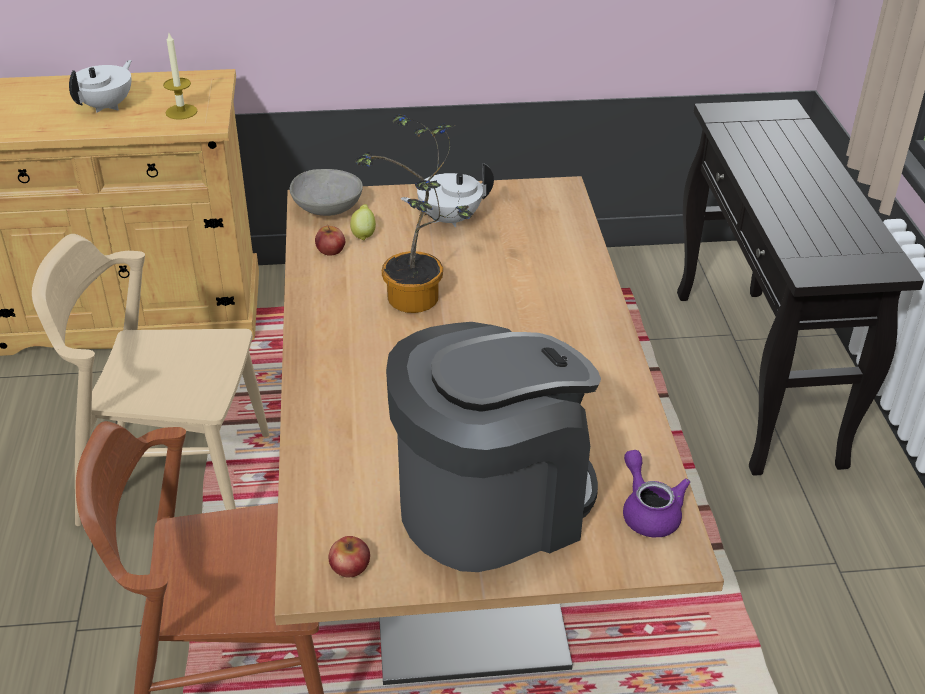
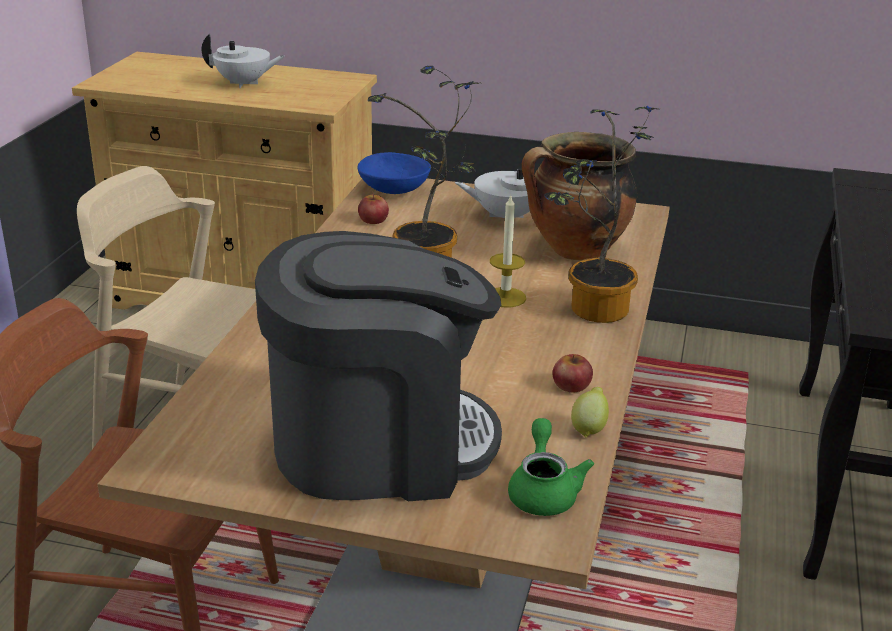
camera: 20 degrees right, 10 degrees down
white teapot [69,60,132,113] -> white teapot turned 45 degrees clockwise [202,34,285,88]
candle [163,33,198,119] -> candle moved to [490,195,526,308]
grey bowl [290,169,363,216] -> blue bowl [357,152,431,194]
apple [329,536,370,577] -> apple moved to [553,354,593,392]
lemon [350,205,376,241] -> lemon moved to [571,387,609,437]
purple teapot [623,450,690,537] -> green teapot [508,418,594,516]
none -> cooking pot [522,132,637,260]
none -> potted plant [544,106,658,323]

